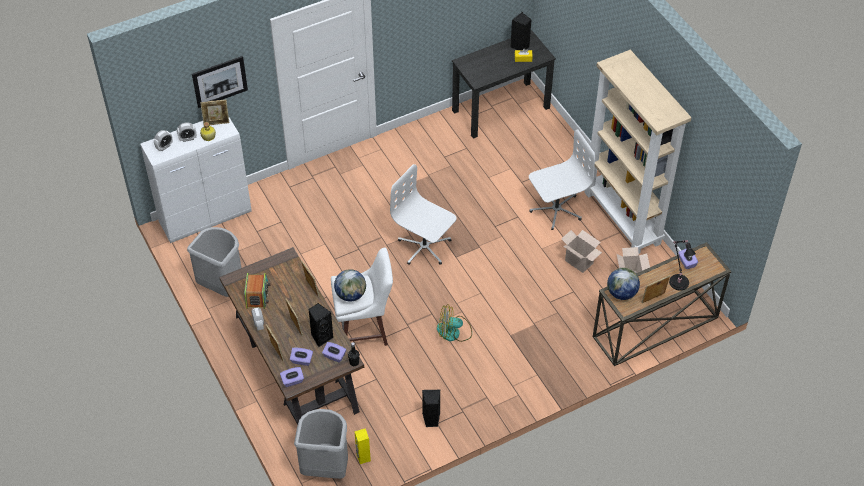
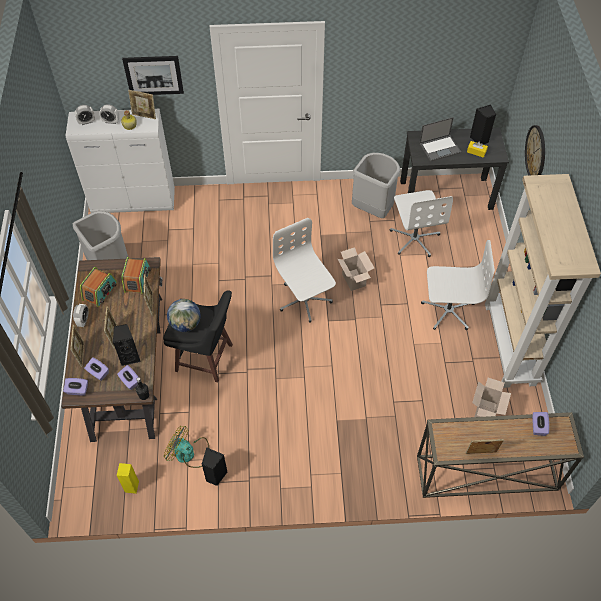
camera: 25 degrees right, 5 degrees up
grey trash can [294,409,348,479] -> grey trash can moved to [352,153,400,218]
white stool [331,248,393,346] -> black stool [163,290,233,382]
fan [437,304,472,342] -> fan moved to [164,426,210,468]
cardboard box [561,230,602,273] -> cardboard box moved to [338,247,374,291]
globe [607,268,640,300] -> none
black table lamp [669,240,696,290] -> none
none -> radio [121,257,151,294]
none -> white office chair [390,190,453,257]
none -> laptop [419,117,461,162]
none -> wall clock [525,125,545,175]

